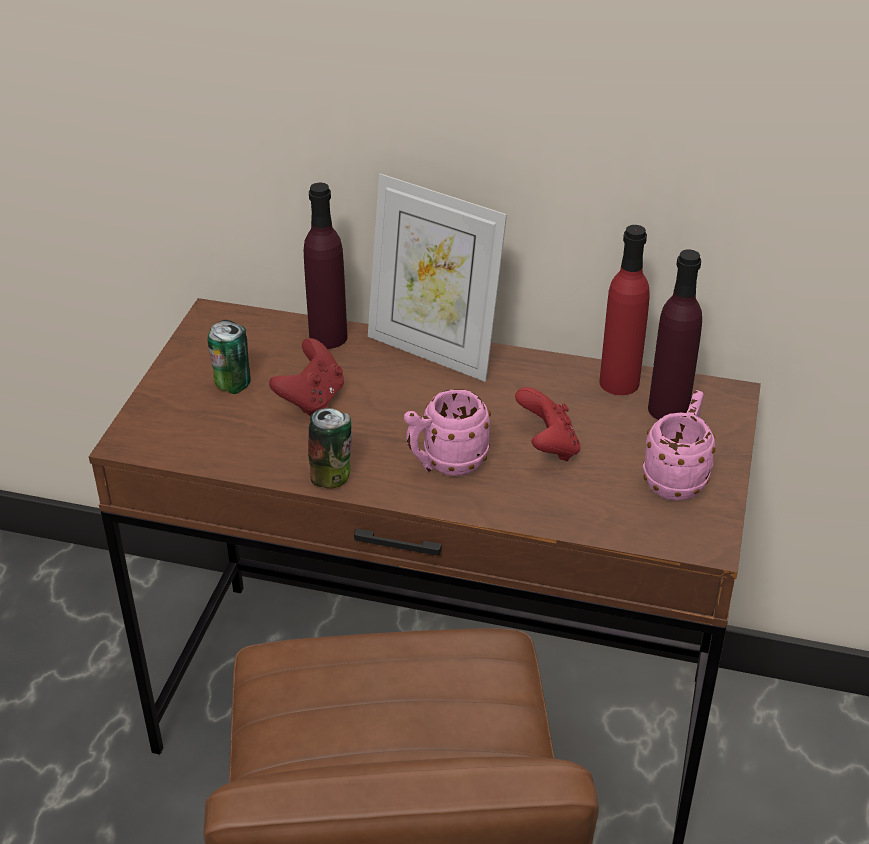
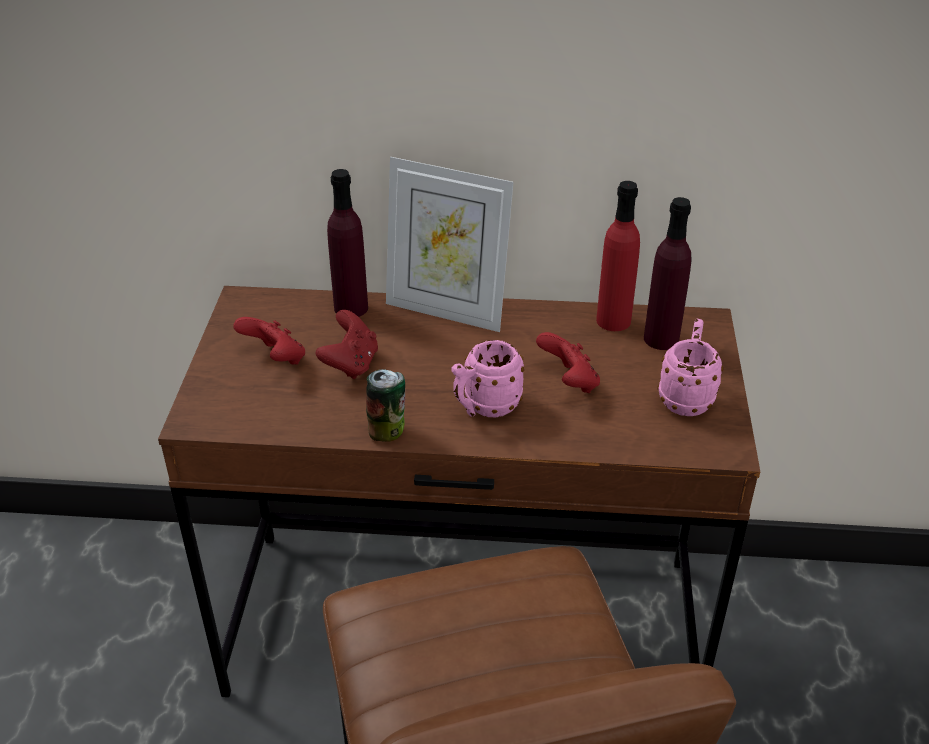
camera: 10 degrees left, 0 degrees up
can [208,320,251,394] -> red game controller [233,317,305,365]

